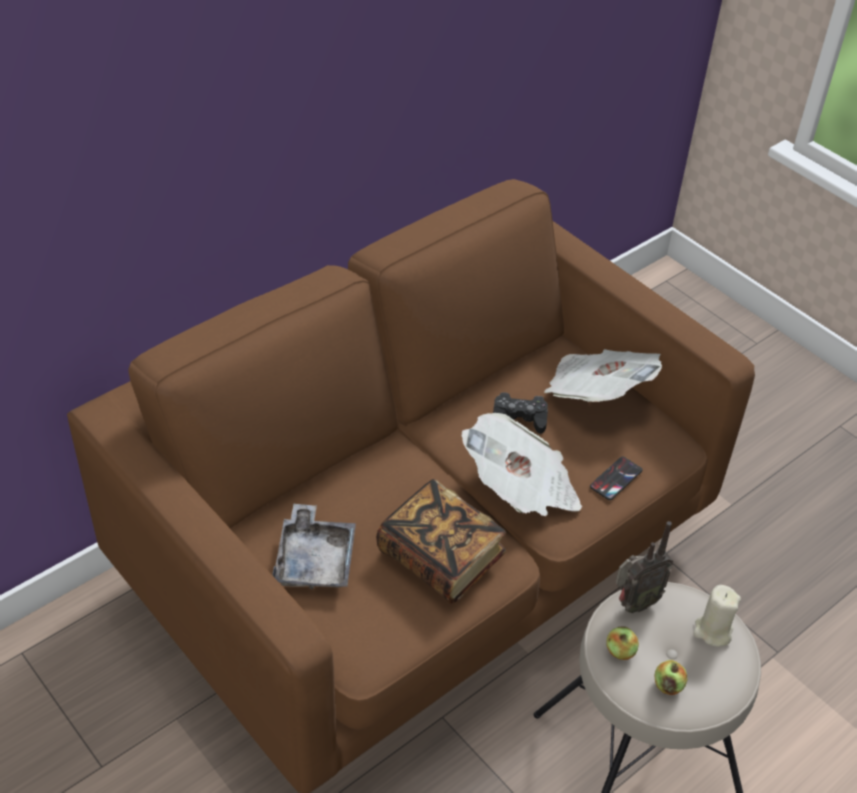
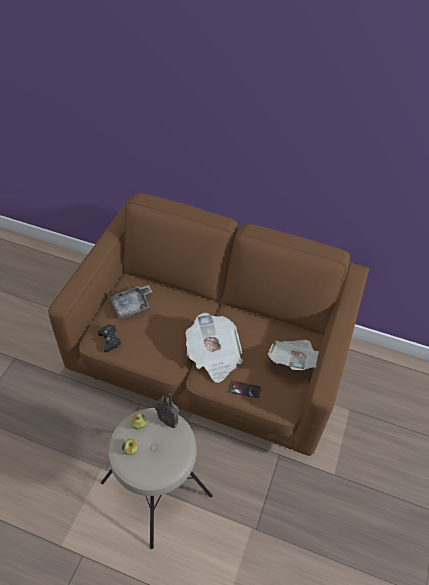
camera: 60 degrees right, 5 degrees up
book [376,479,506,603] -> none
black game controller [493,392,548,434] -> black game controller moved to [98,324,122,353]
beige candle [693,585,741,647] -> none

